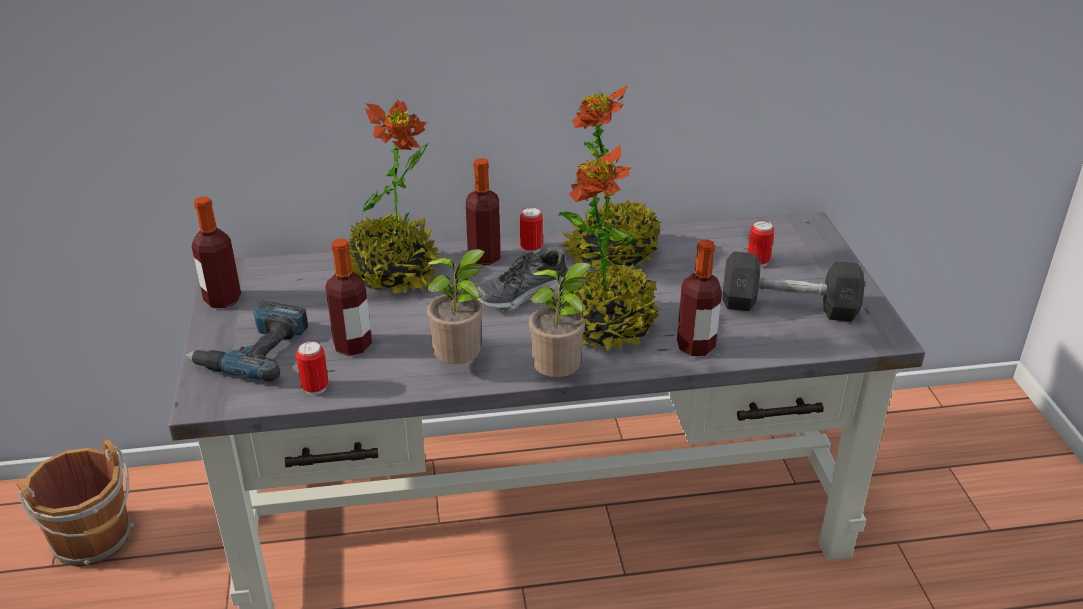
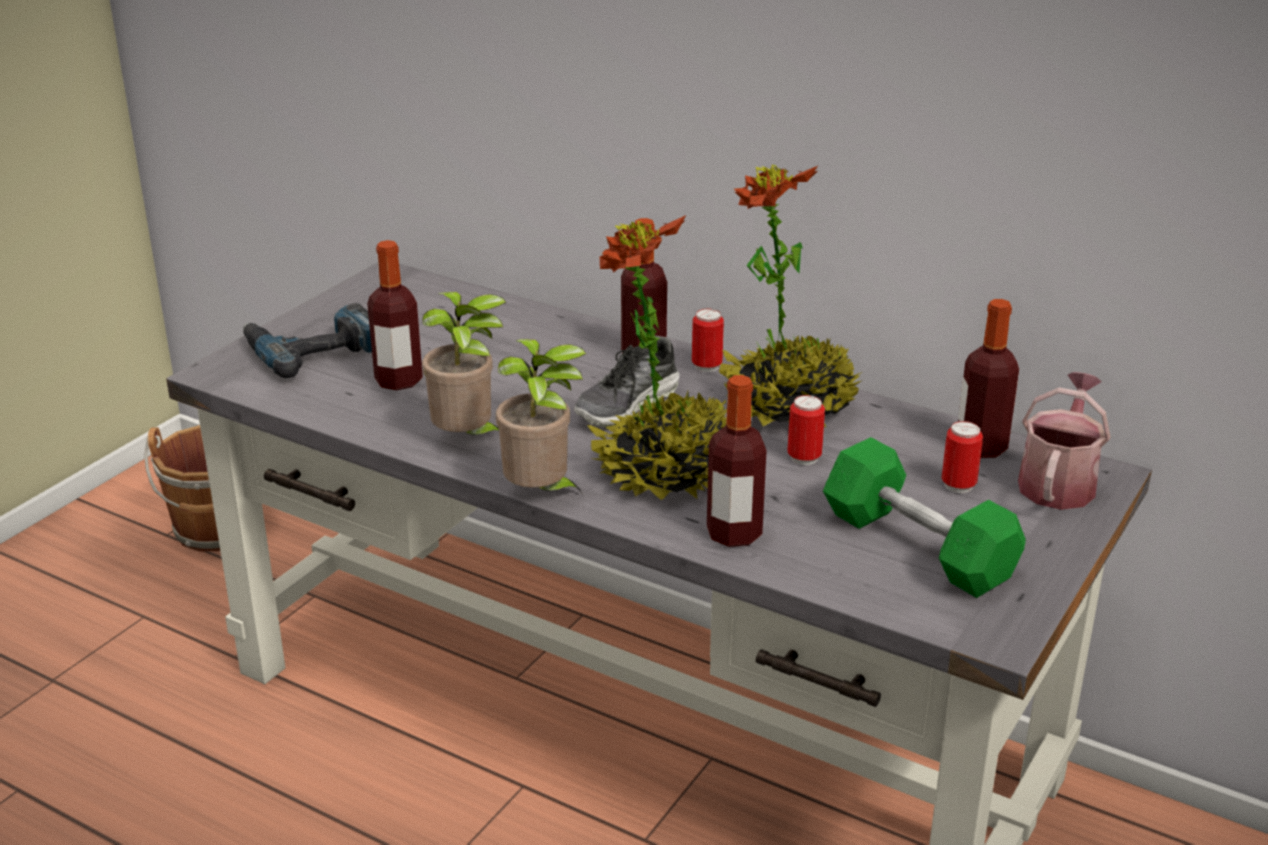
camera: 40 degrees right, 5 degrees down
bottle [192,196,241,308] -> bottle moved to [958,299,1019,458]
can [296,341,329,395] -> can moved to [788,395,825,465]
potted plant [348,100,440,294] -> none
shoe [477,247,568,312] -> shoe turned 60 degrees counterclockwise [574,335,680,427]
grey dumbbell [722,251,865,322] -> green dumbbell [823,437,1026,598]
none -> watering can [1018,372,1110,510]

